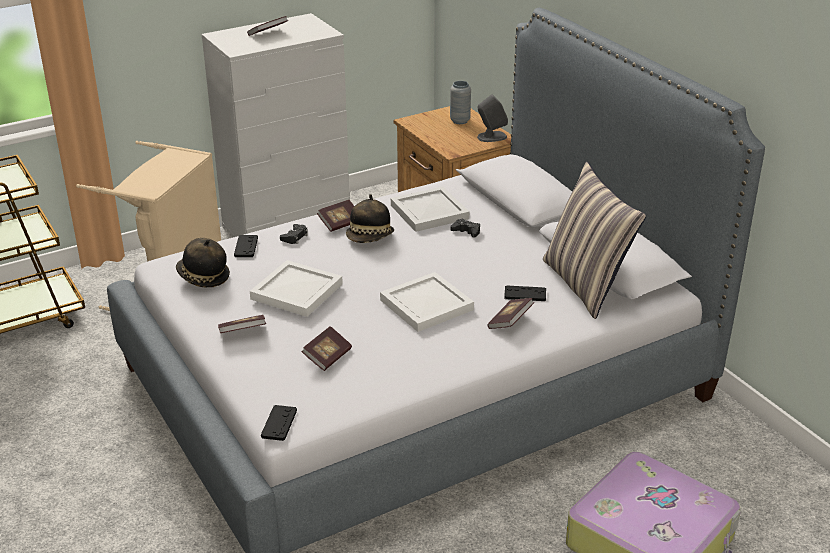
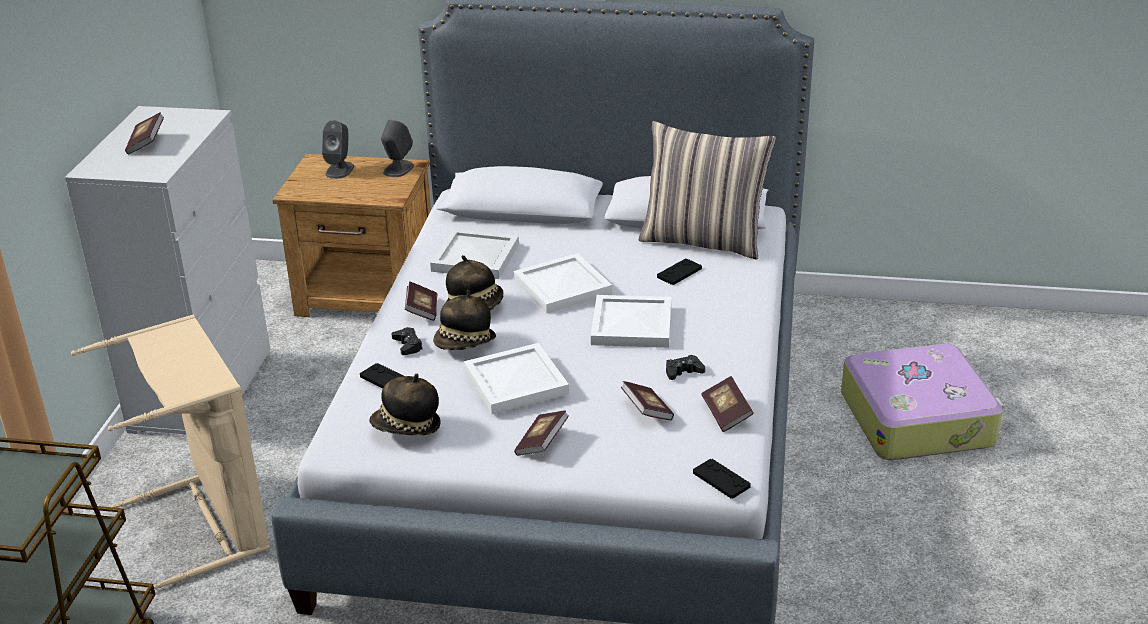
camera: 50 degrees left, 0 degrees up
grey vase [450,81,471,124] -> grey speaker [322,120,354,179]
black game controller [450,219,480,237] -> black game controller moved to [666,355,705,380]
book [487,298,534,329] -> book moved to [701,376,754,432]
none -> hat [433,290,496,350]
none -> white tray [514,253,612,314]

